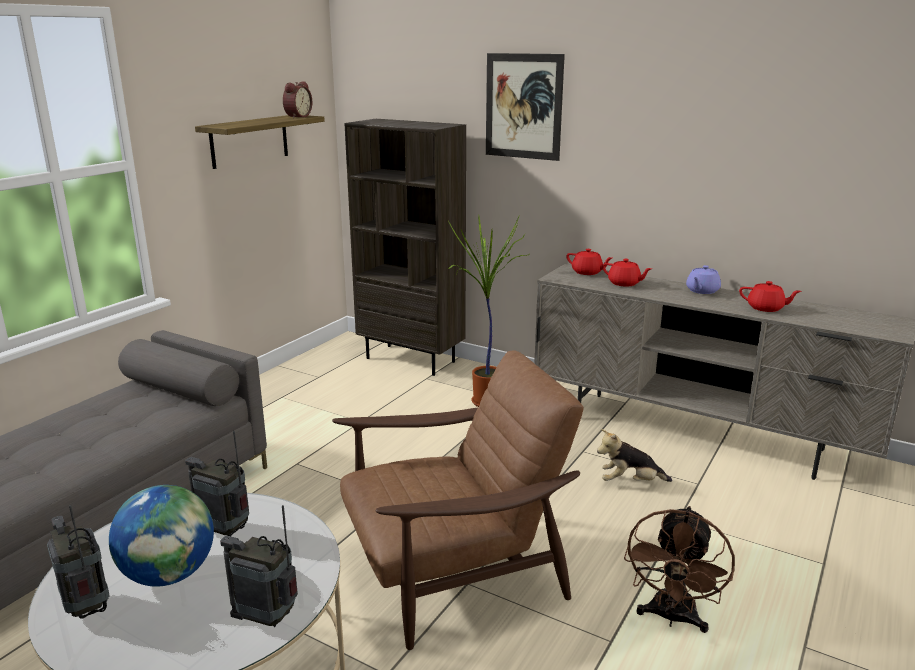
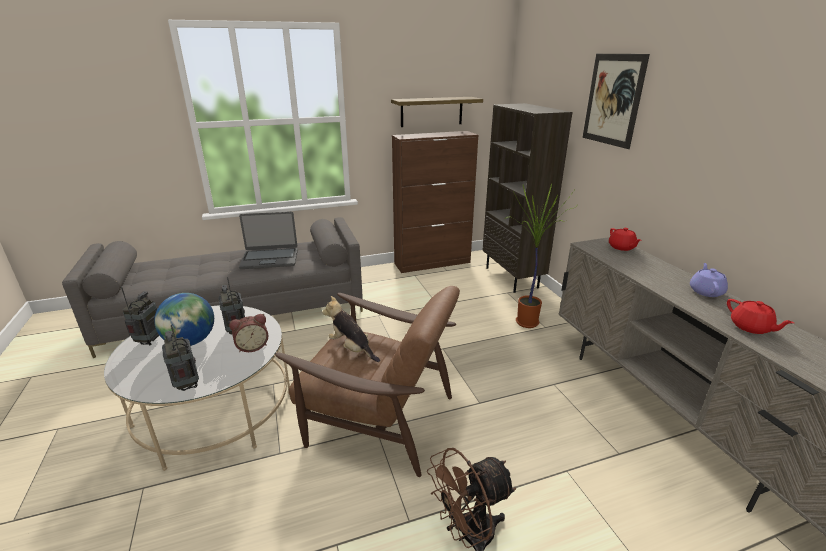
camera: 40 degrees right, 5 degrees up
alarm clock [283,81,312,118] -> alarm clock moved to [229,314,268,352]
plush toy [597,429,672,482] -> plush toy moved to [322,296,380,362]
red teapot [602,259,652,287] -> none
purple teapot [686,265,721,294] -> purple teapot turned 120 degrees clockwise [690,263,728,297]
none -> laptop [239,212,298,269]
none -> brown cabinet [392,131,478,273]

